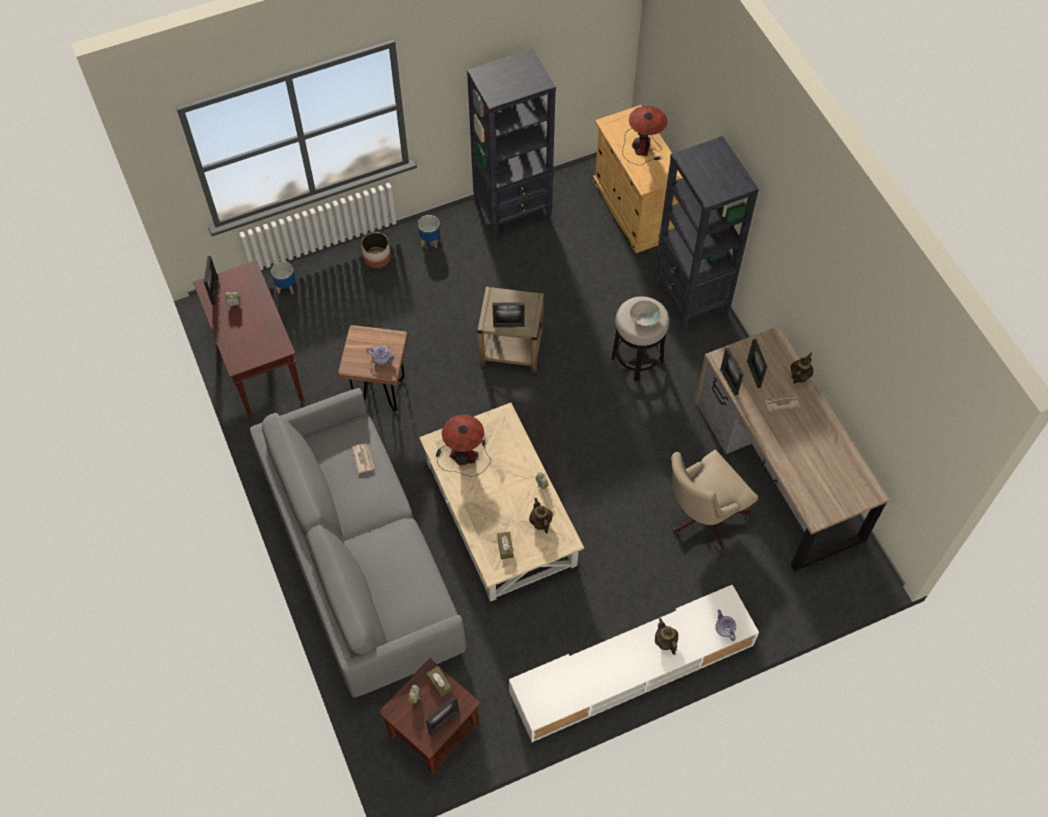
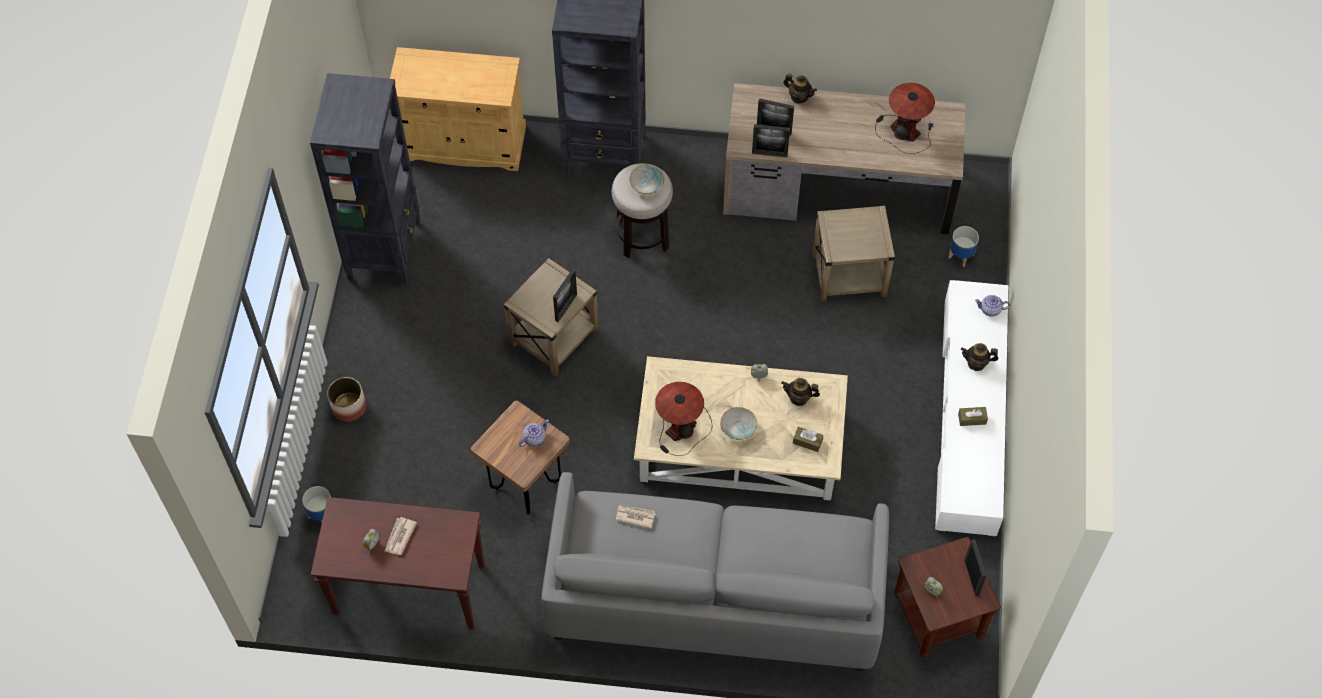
camera: 60 degrees left, 0 degrees up
picture frame [204,256,219,305] -> none
planter [418,215,440,248] -> planter moved to [948,226,979,267]
brown tissue box [426,666,452,697] -> brown tissue box moved to [958,407,988,426]
table lamp [622,106,667,166] -> table lamp moved to [875,83,935,154]
beige office chair [671,449,758,551] -> beige side table [812,205,895,303]
newspaper [764,393,800,412] -> newspaper moved to [384,517,417,555]
teapot [791,352,814,384] -> teapot turned 150 degrees clockwise [783,73,817,103]
none -> bowl [720,407,757,440]

